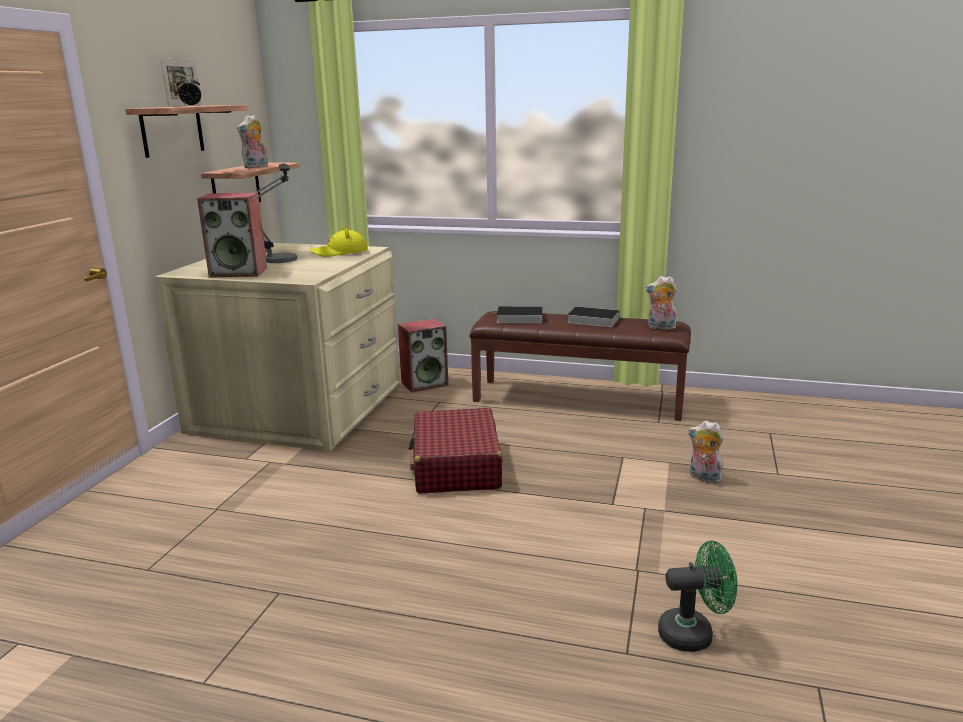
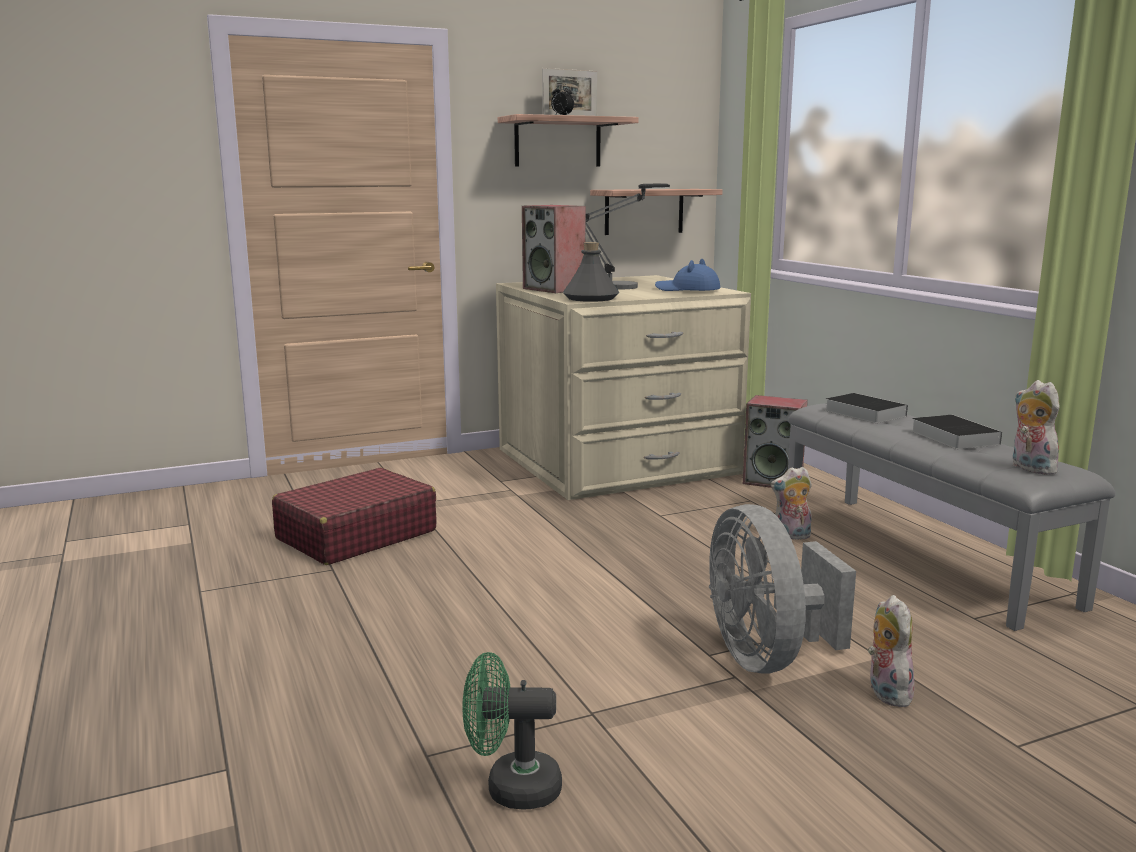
camera: 50 degrees right, 5 degrees down
plush toy [237,115,268,168] -> plush toy moved to [770,467,812,540]
yellow hat [310,225,368,257] -> blue hat [655,259,720,291]
red suitcase [409,408,503,493] -> red suitcase moved to [272,468,437,565]
brown bench [470,311,691,421] -> grey bench [788,403,1115,631]
green fan [658,541,737,652] -> green fan turned 135 degrees clockwise [462,652,562,810]
none -> grey bottle [563,242,619,302]
none -> grey fan [709,504,856,674]

